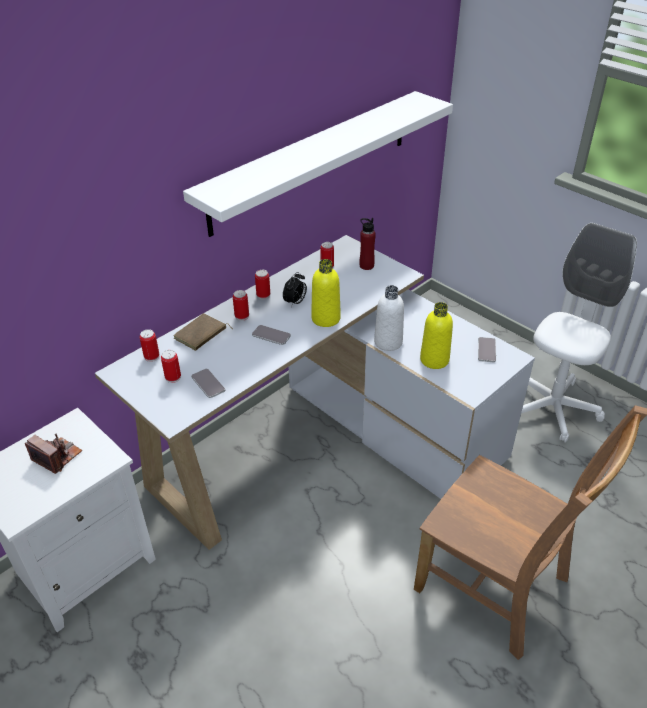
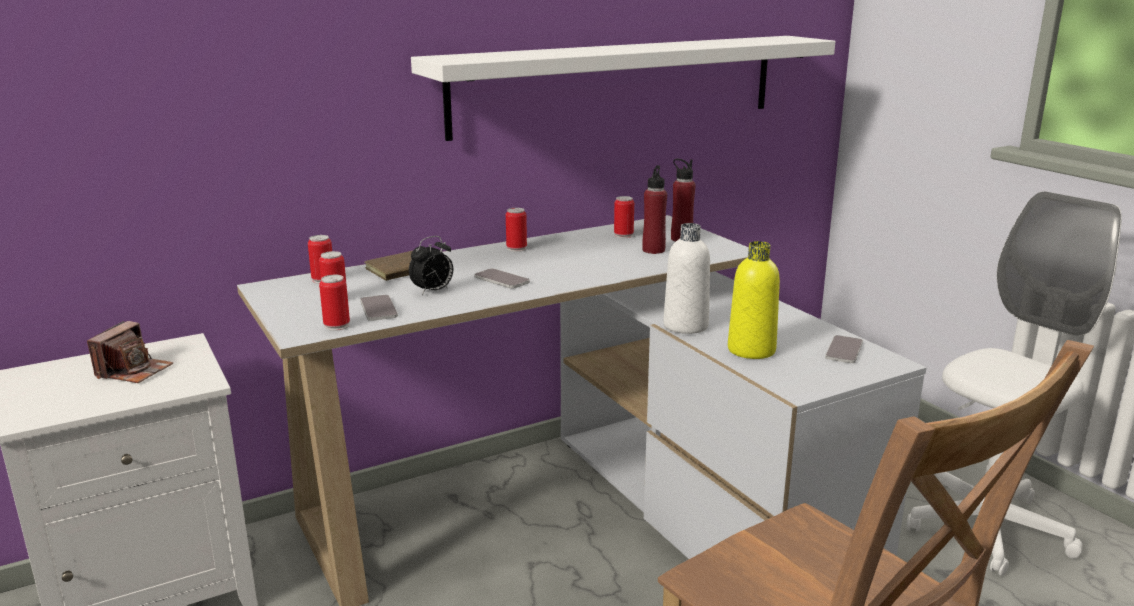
camera: 15 degrees right, 20 degrees down
camera [25,433,82,474] -> camera turned 60 degrees clockwise [87,321,173,383]
can [233,290,249,321] -> can moved to [319,275,350,331]
alarm clock [283,272,307,307] -> alarm clock moved to [409,236,453,295]
yellow bottle [311,259,341,327] -> none
none -> red bottle [642,165,667,254]

